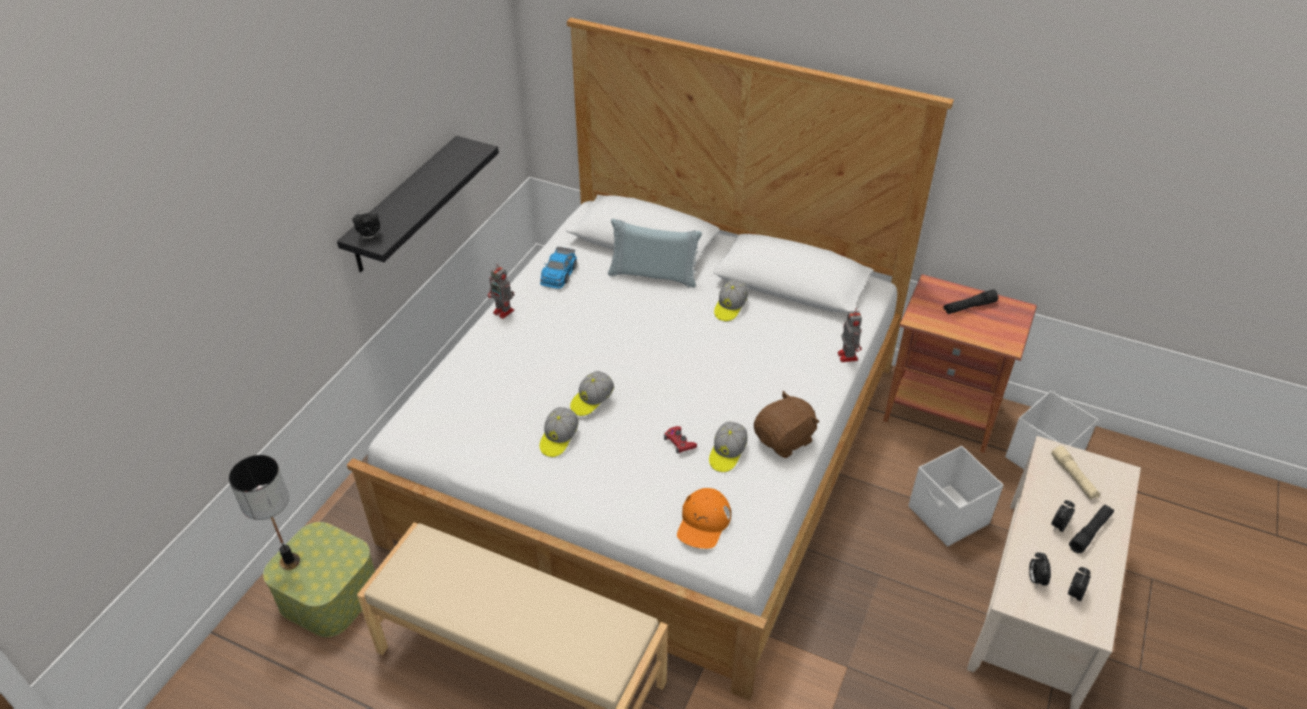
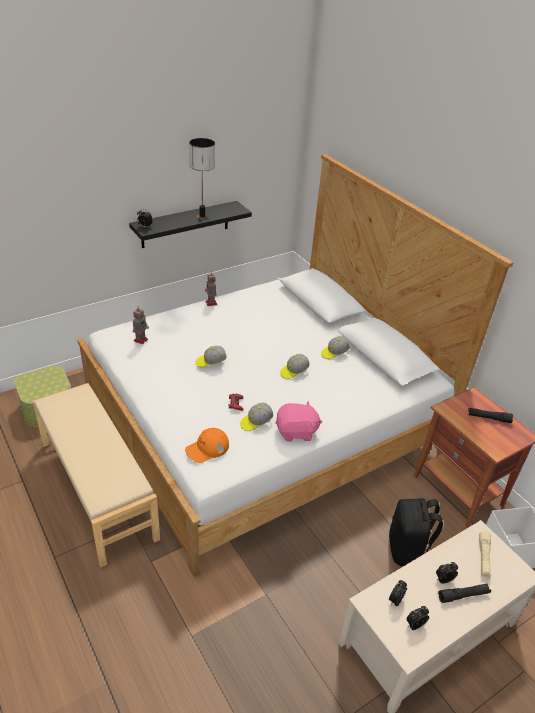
camera: 30 degrees right, 5 degrees down
table lamp [229,455,300,570] -> table lamp moved to [189,138,215,220]
cap [539,407,578,457] -> cap moved to [280,354,310,379]
toy car [540,247,577,289] -> none
blue pillow [608,219,702,288] -> none
brown plush toy [754,391,819,458] -> pink plush toy [275,401,322,441]
toy robot [838,308,862,362] -> toy robot moved to [133,306,149,344]
white storage box [909,446,1004,547] -> black backpack [389,498,443,567]

